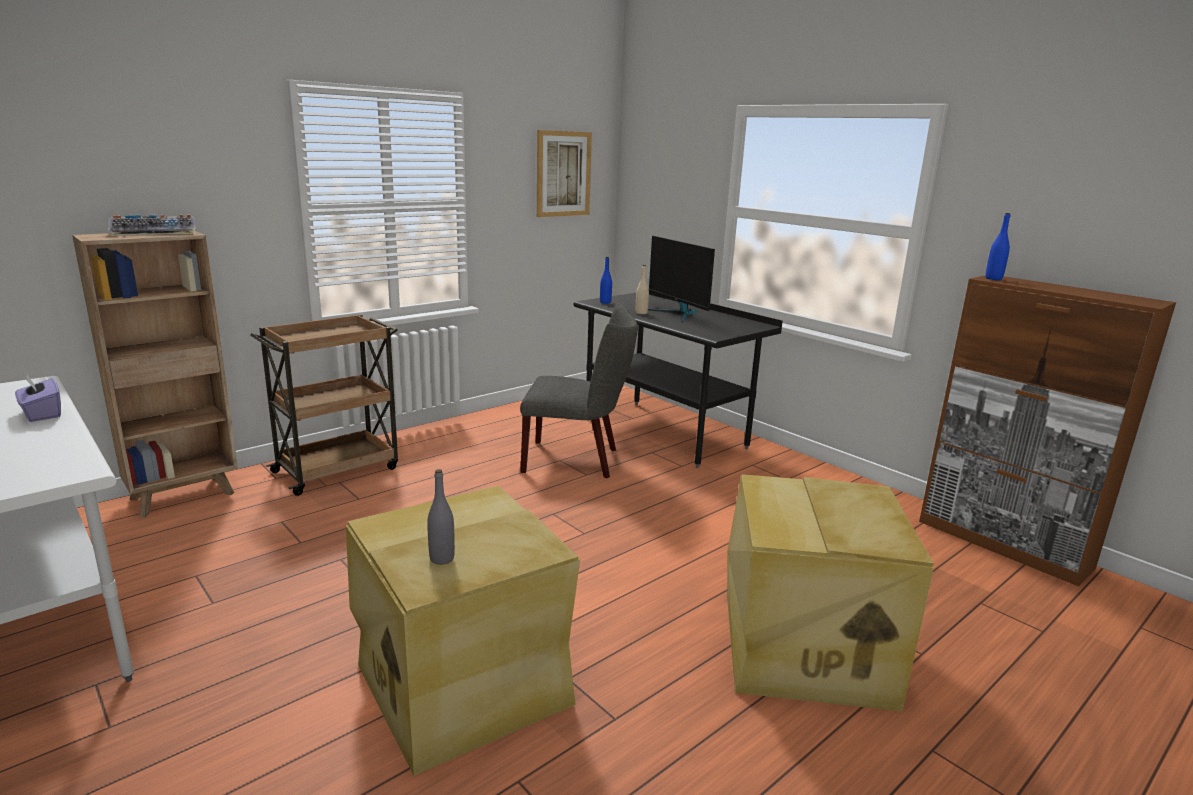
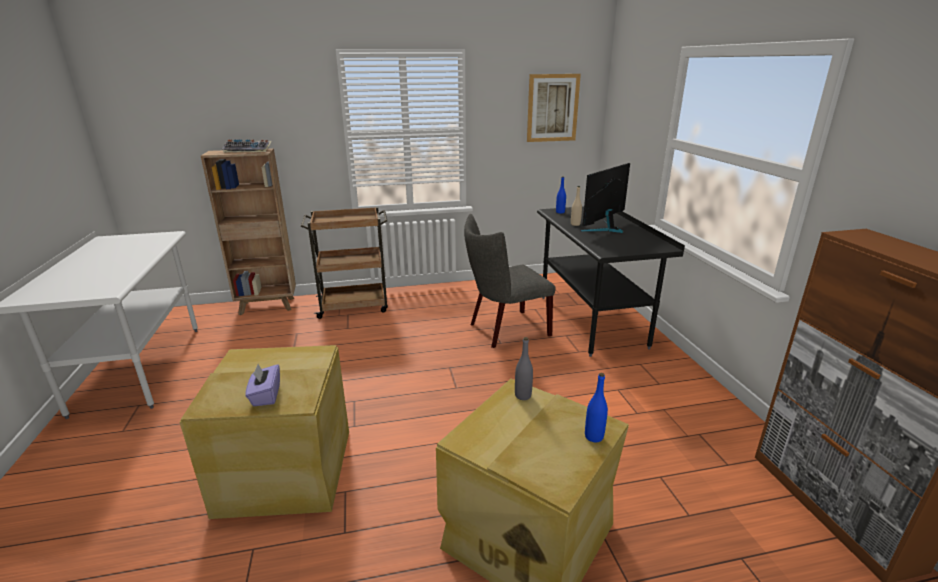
camera: 30 degrees right, 5 degrees up
purple tissue box [15,373,61,422] -> purple tissue box moved to [245,364,280,406]
grey bottle [427,469,455,565] -> grey bottle moved to [515,337,533,400]
grey chair [520,303,638,478] -> grey chair turned 120 degrees clockwise [464,214,556,348]
monitor [648,236,715,322] -> monitor turned 45 degrees clockwise [580,163,630,233]
blue bottle [985,213,1010,280] -> blue bottle moved to [585,373,608,442]

